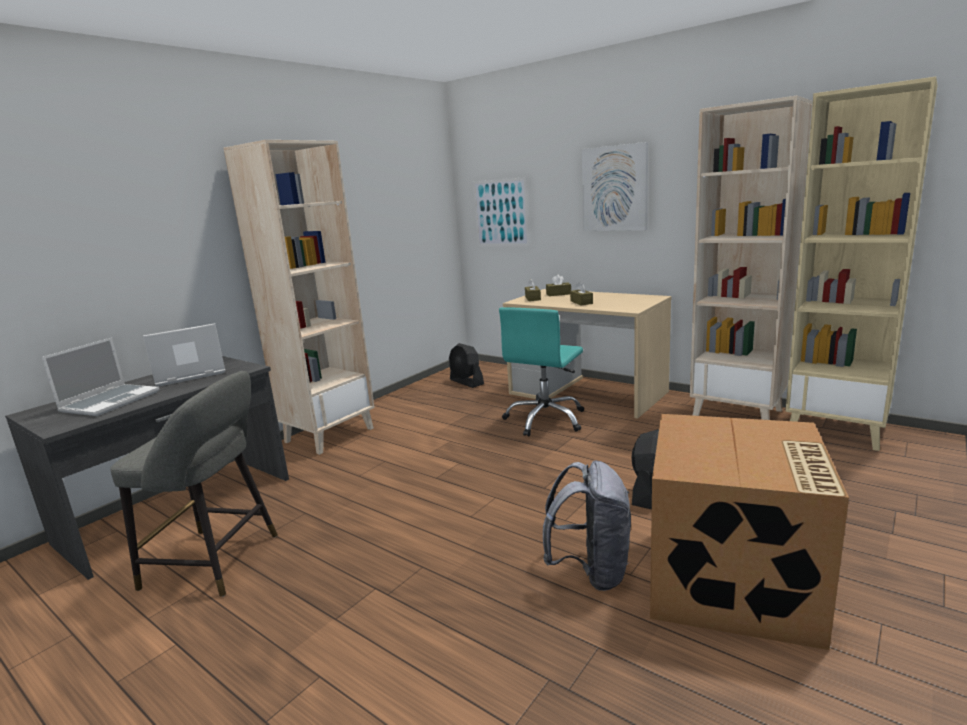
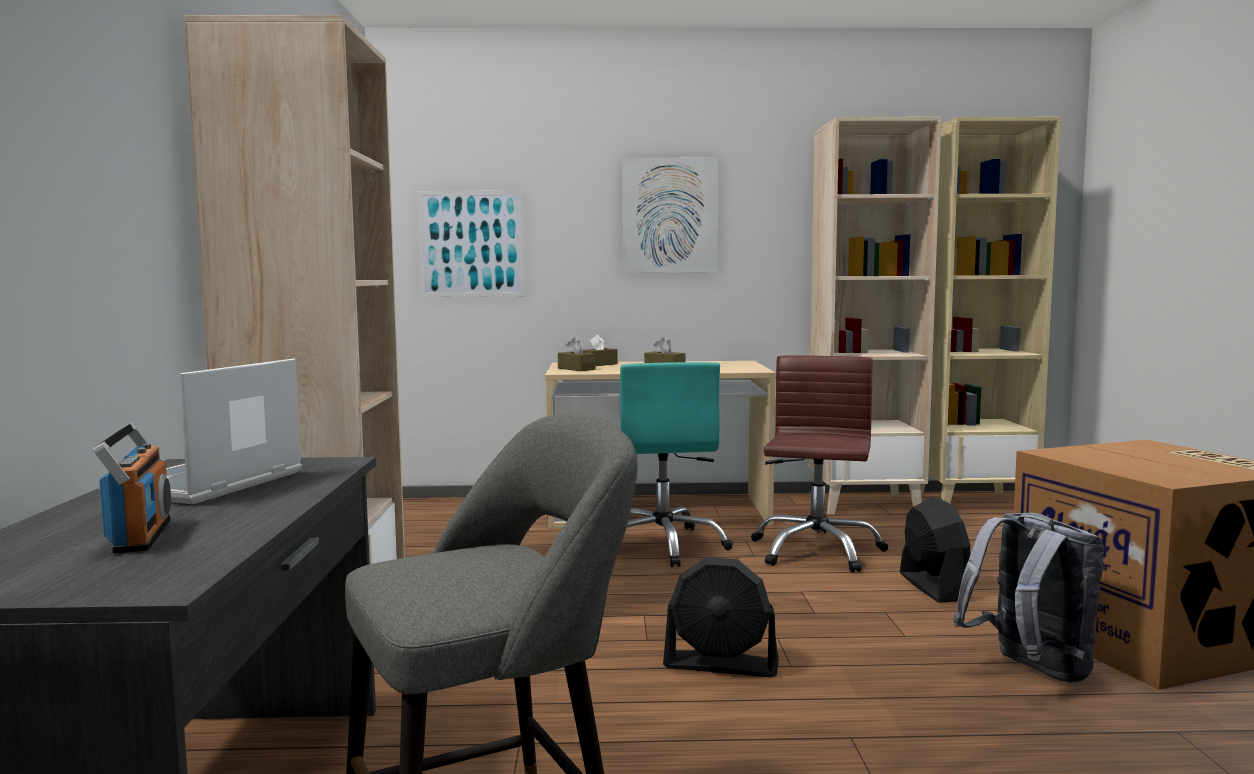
camera: 40 degrees left, 10 degrees down
laptop [42,337,159,416] -> radio [93,423,171,554]
black fan [449,343,484,388] -> black fan moved to [663,557,779,677]
none -> brown office chair [751,355,888,573]

